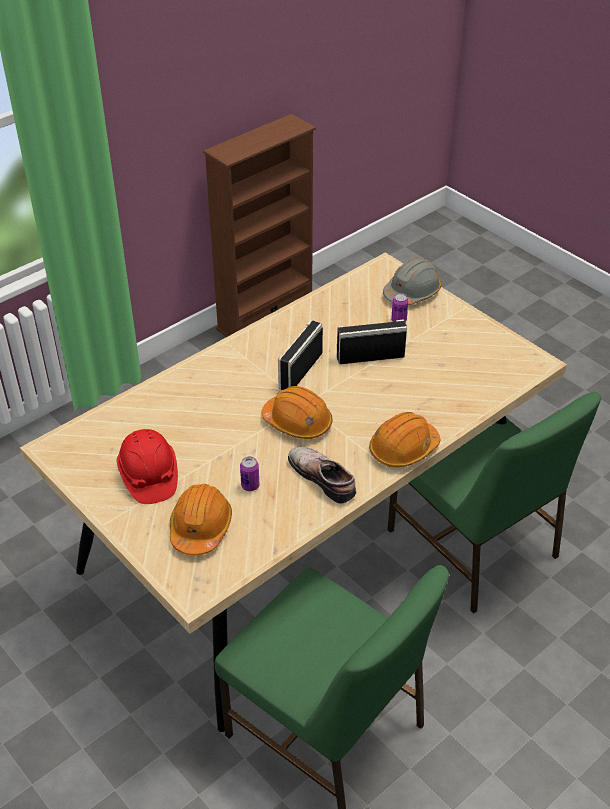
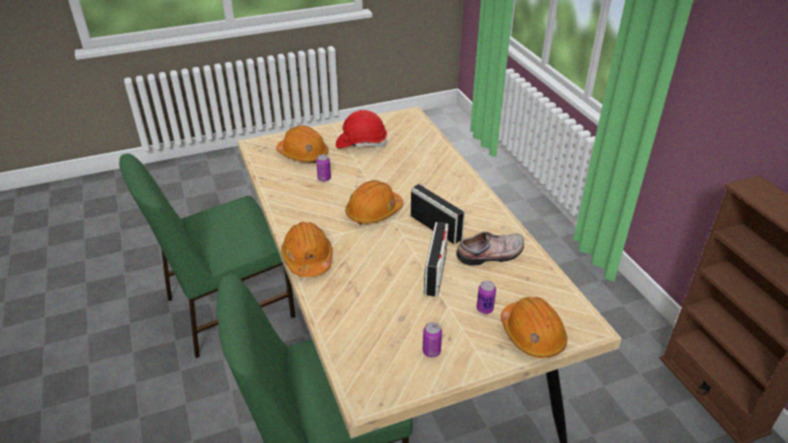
camera: 110 degrees right, 5 degrees down
shoe [288,447,356,504] -> shoe moved to [456,231,524,266]
grey hard hat [383,258,442,305] -> orange hard hat [501,297,567,358]
none -> can [423,322,442,357]

